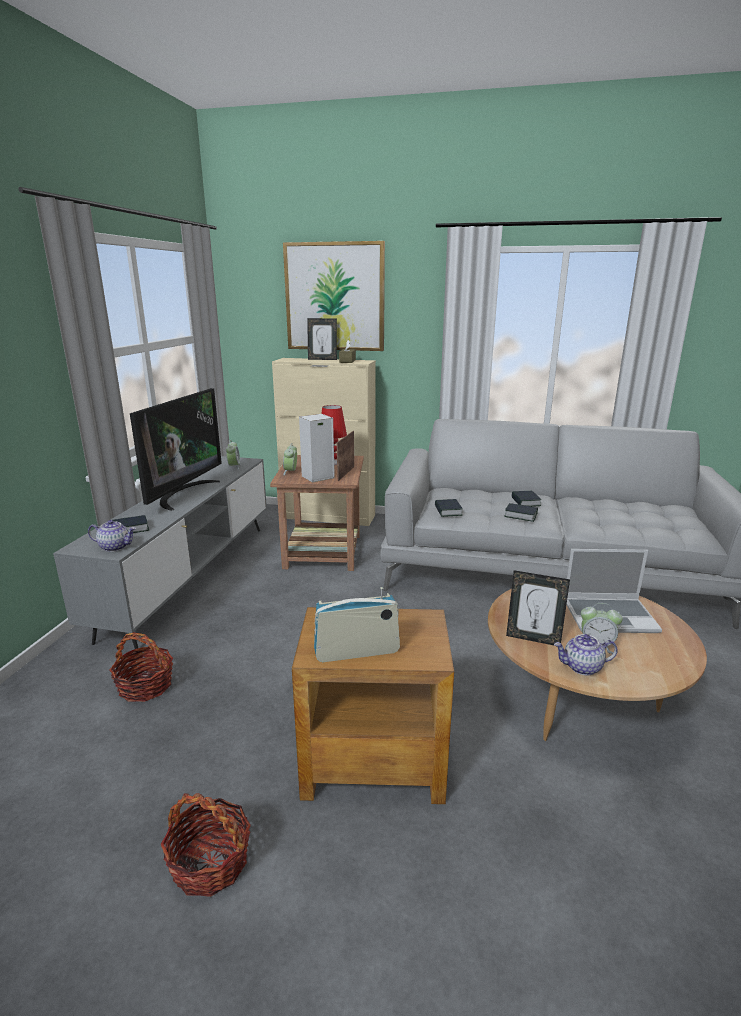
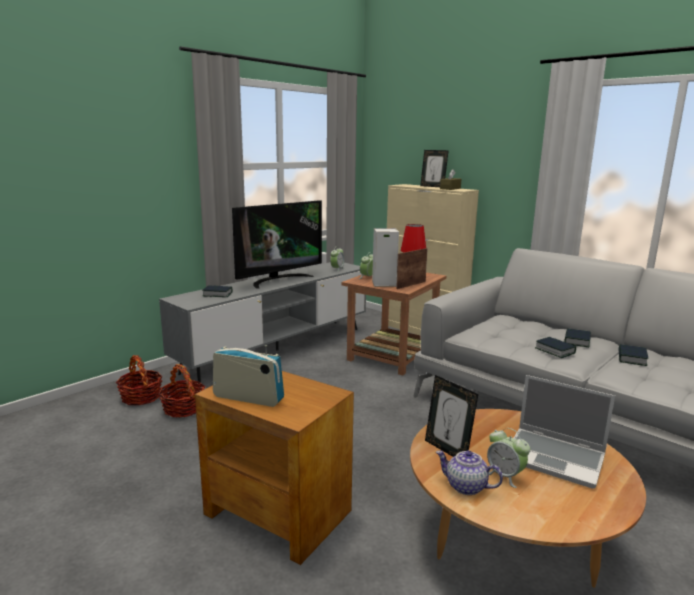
camera: 30 degrees right, 5 degrees down
teapot [88,520,136,552] -> none
basket [161,793,251,897] -> basket moved to [116,355,163,406]
picture [283,241,385,351] -> none
book [435,499,463,517] -> book moved to [618,344,648,366]

